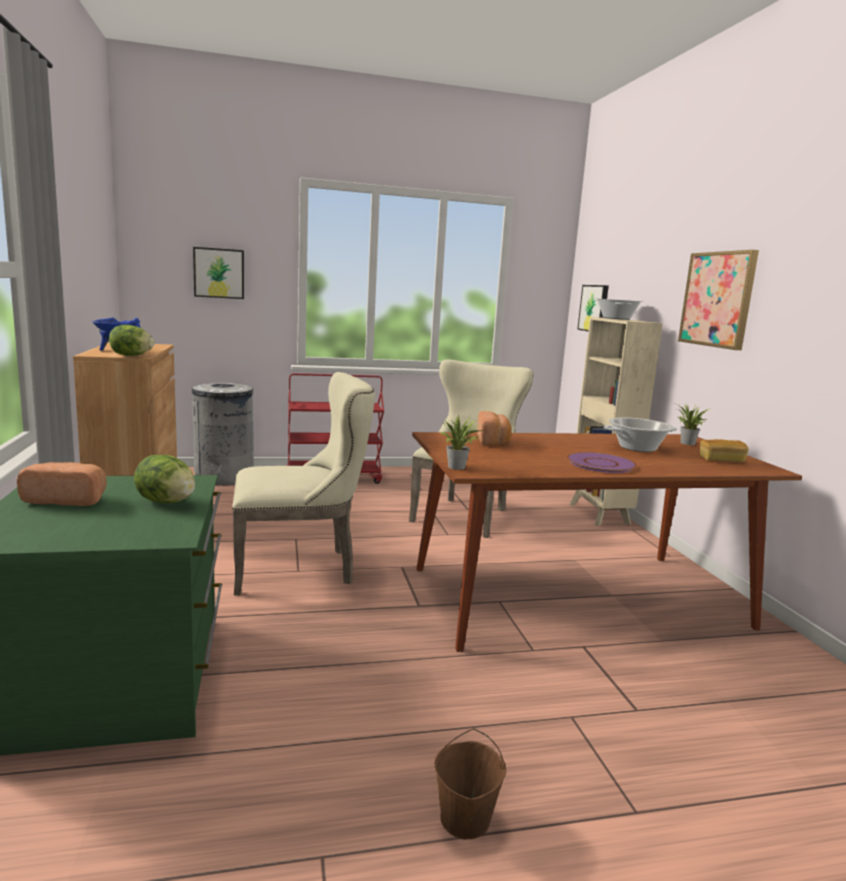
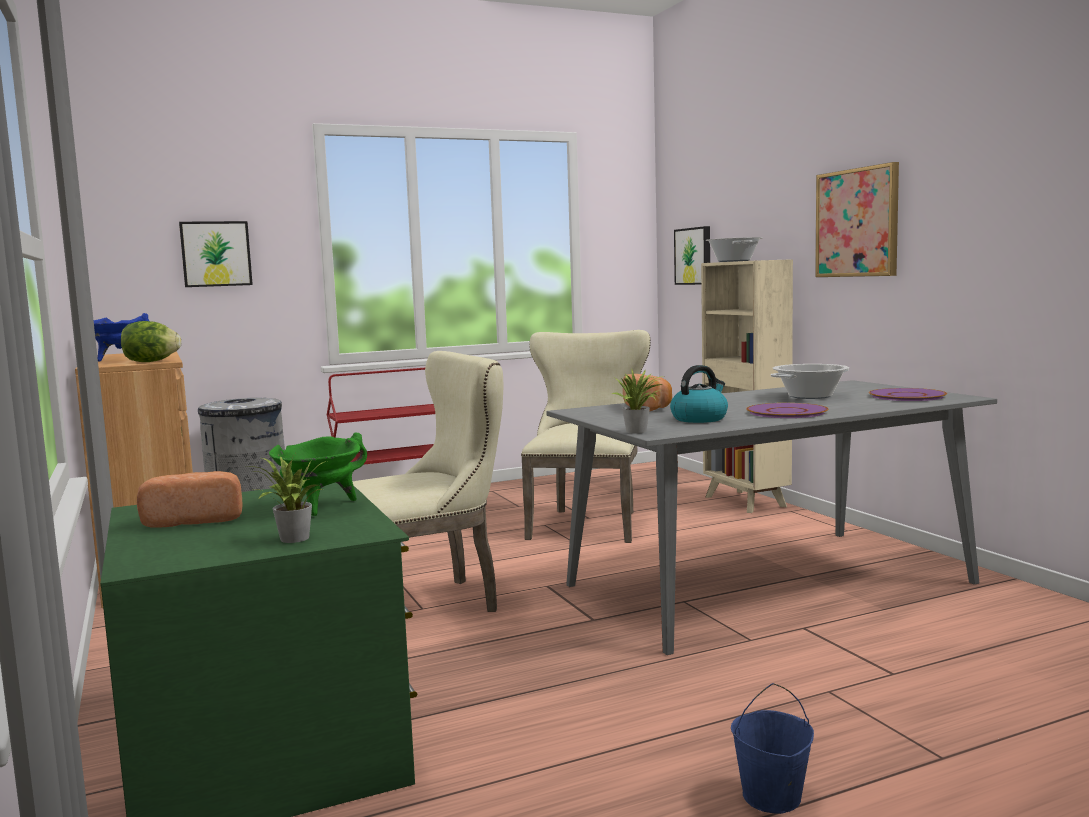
camera: 10 degrees left, 5 degrees down
lettuce [134,455,195,504] -> green cooking pot [269,433,367,516]
brown dining table [412,432,802,652] -> grey dining table [546,380,997,655]
brown bucket [434,729,506,840] -> blue bucket [731,683,814,814]
potted plant [674,403,709,445] -> potted plant moved to [251,454,326,543]
bread [700,439,749,463] -> purple plate [869,388,947,401]
none -> kettle [670,365,728,423]

